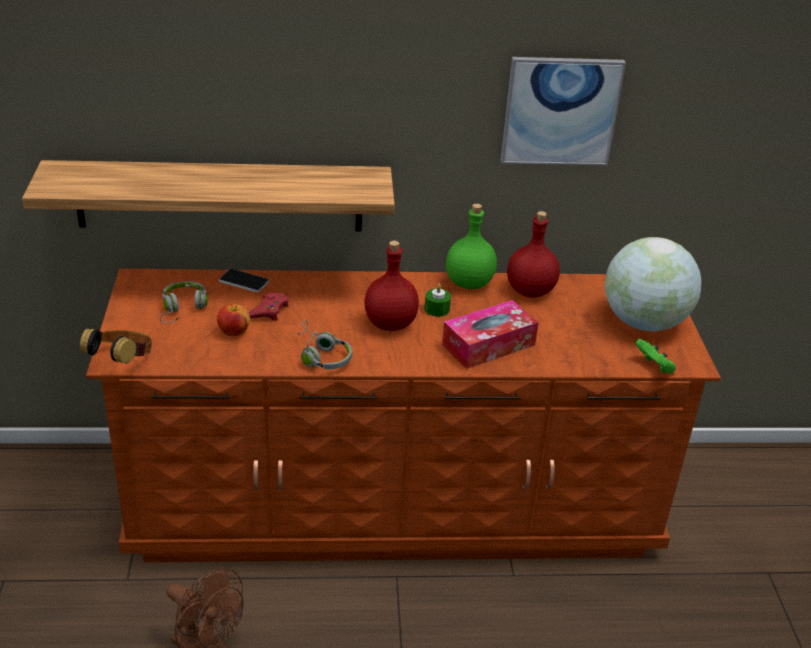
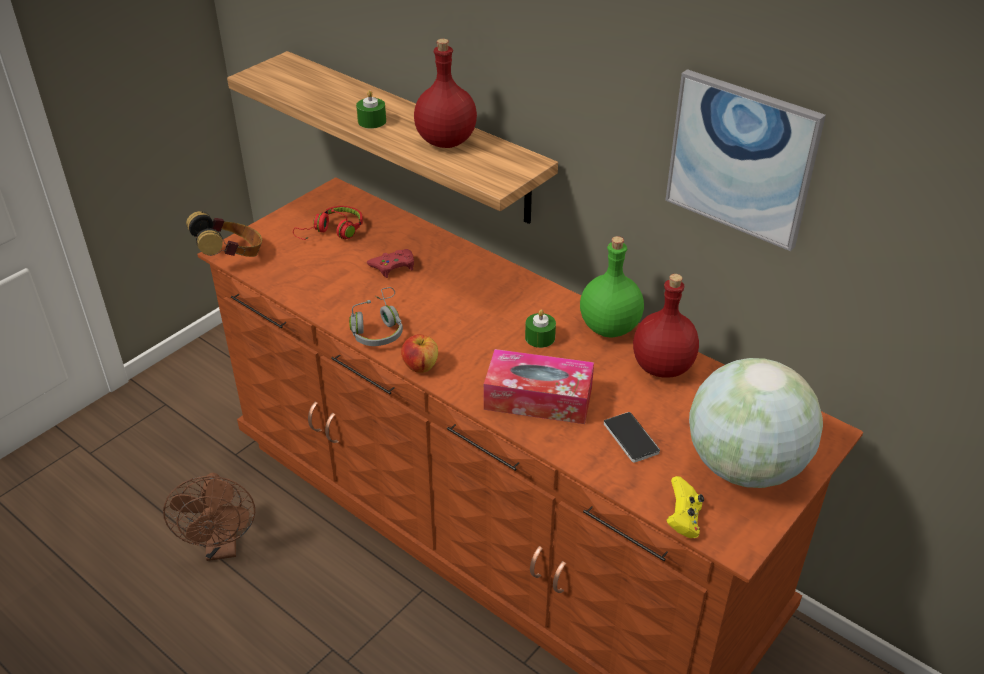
camera: 45 degrees right, 5 degrees up
grey headphones [160,281,208,323] -> red headphones [293,206,363,240]
apple [217,304,250,336] -> apple moved to [401,334,438,373]
phone [219,268,269,293] -> phone moved to [604,412,660,463]
red bottle [365,240,419,331] -> red bottle moved to [414,39,477,148]
green game controller [635,339,676,374] -> yellow game controller [666,476,704,538]
none -> green candle [356,90,386,129]

